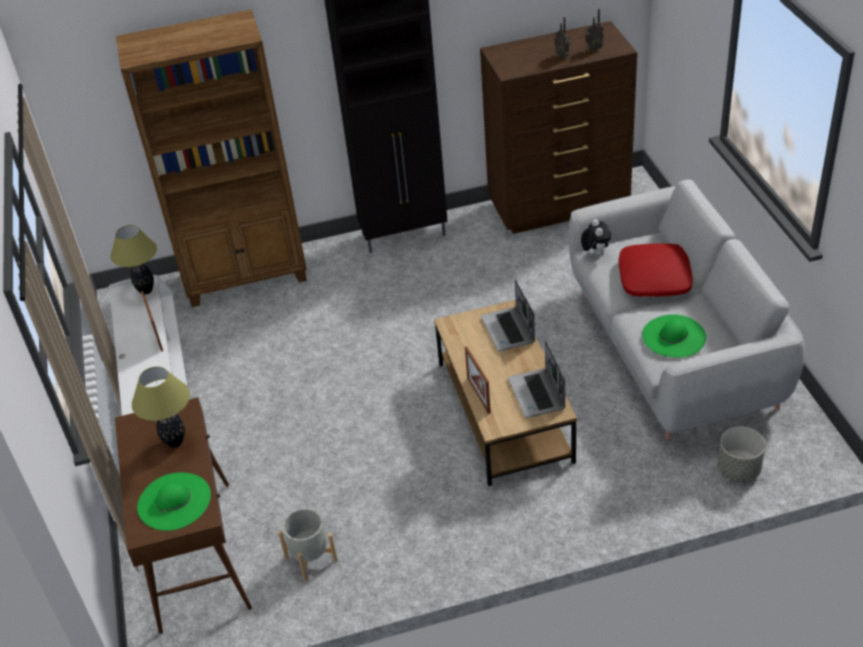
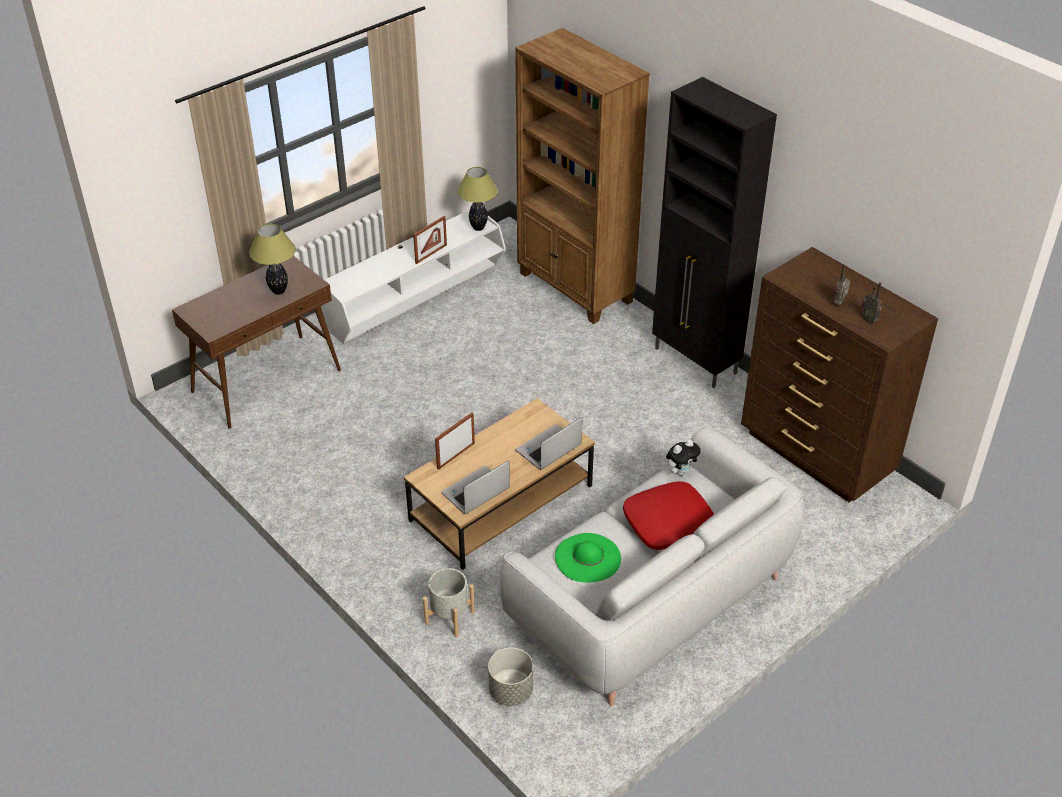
camera: 60 degrees right, 0 degrees up
green hat [137,472,211,531] -> none
grey planter [278,508,338,582] -> grey planter moved to [423,568,475,637]

